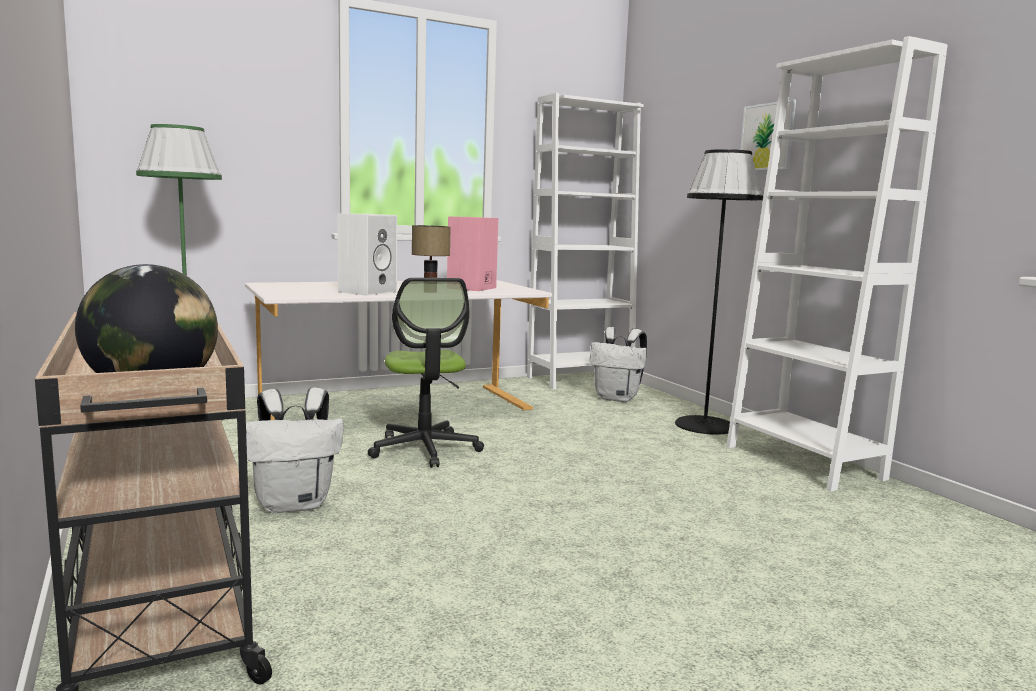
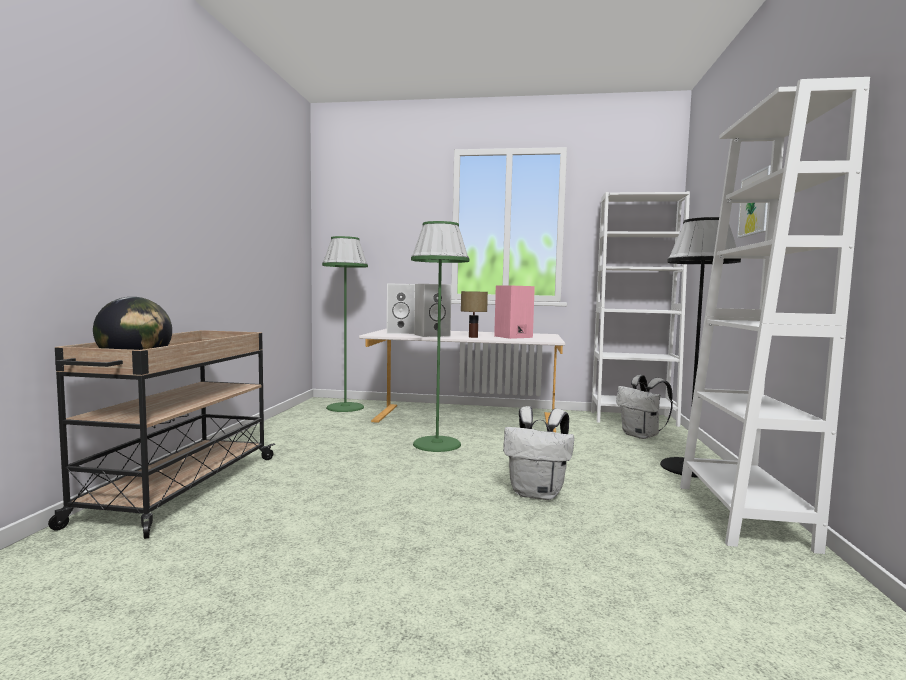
camera: 35 degrees right, 5 degrees down
white backpack [246,387,344,513] -> white backpack moved to [503,406,574,500]
office chair [368,278,484,468] -> green floor lamp [411,221,469,452]
none -> white speaker [387,283,415,334]

